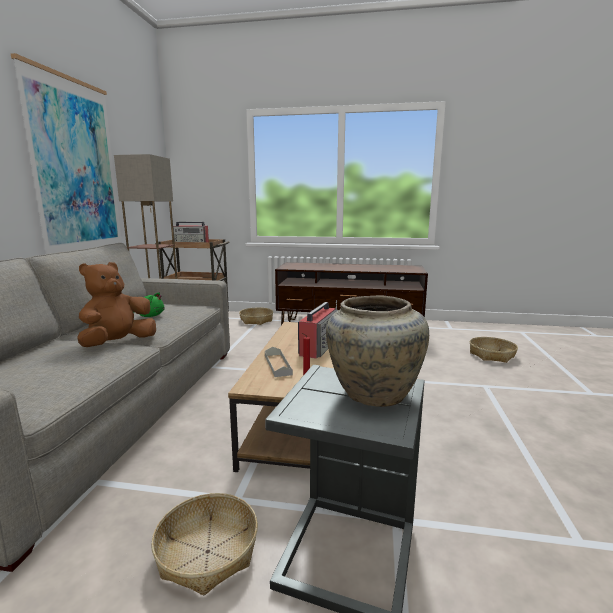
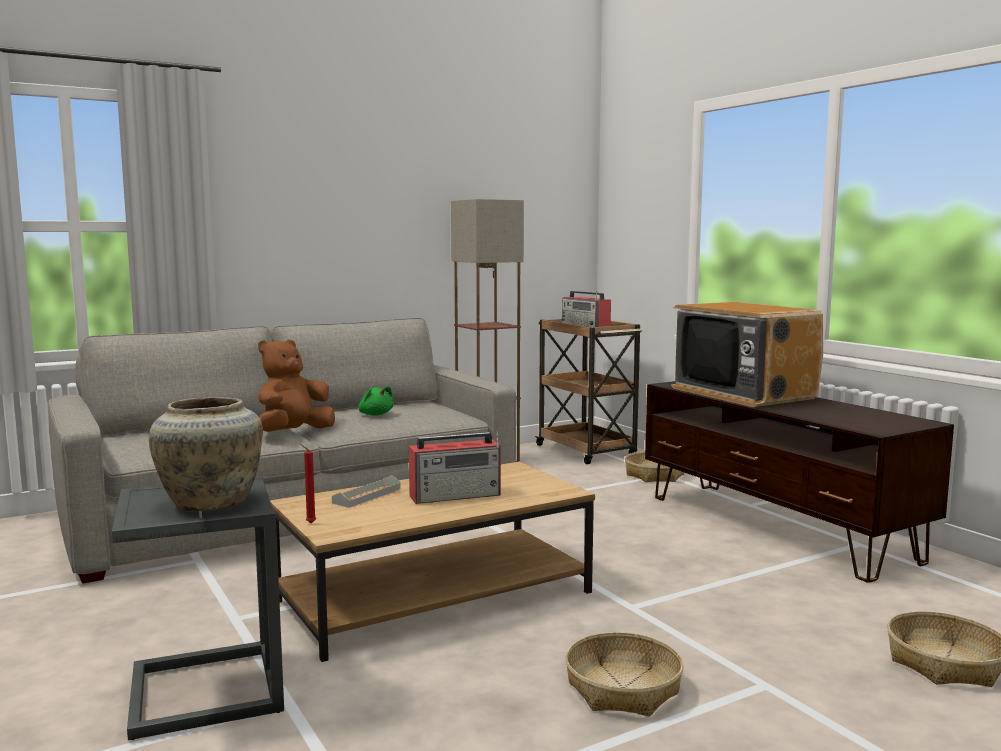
camera: 50 degrees right, 5 degrees down
picture [11,53,122,254] -> none
brown plush toy [77,262,156,347] -> brown plush toy turned 45 degrees counterclockwise [258,339,335,432]
basket [151,493,258,595] -> basket moved to [565,632,684,716]
none -> television [671,302,823,407]

